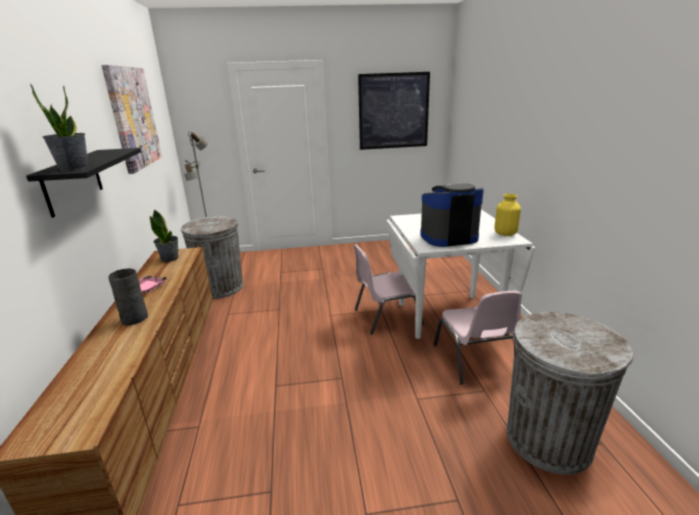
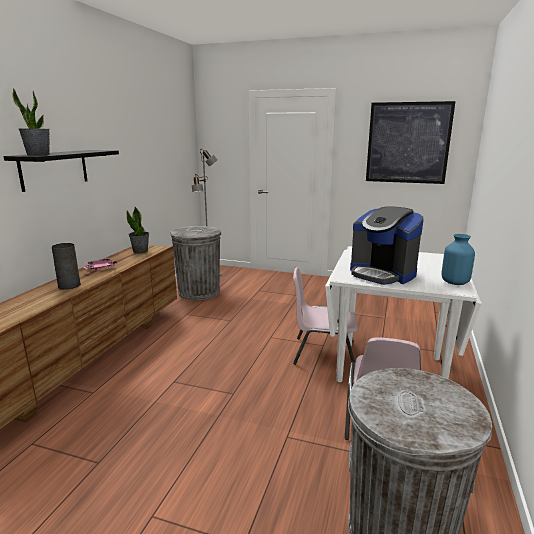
camera: 25 degrees right, 5 degrees down
picture [101,65,162,174] -> none
coffee machine [420,183,484,247] -> coffee machine turned 150 degrees counterclockwise [350,206,424,285]
yellow vase [494,194,521,236] -> blue vase [441,234,475,285]

